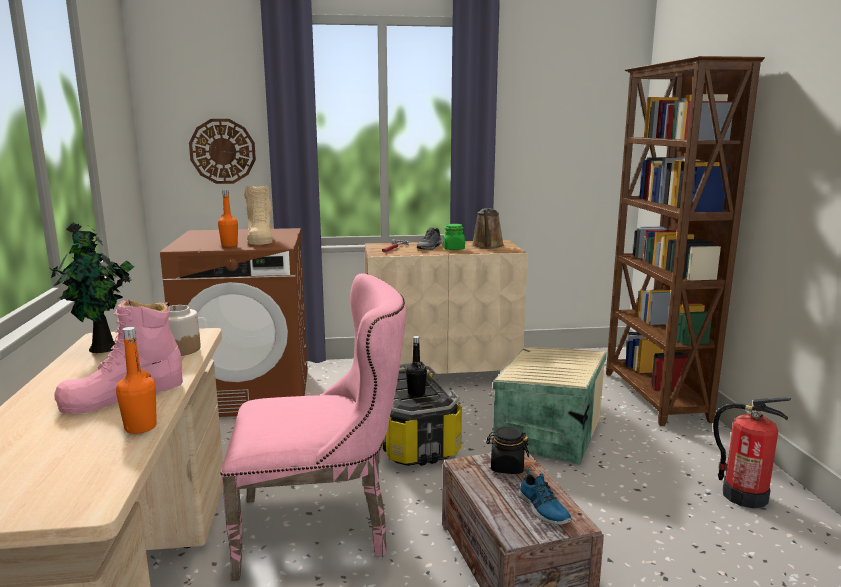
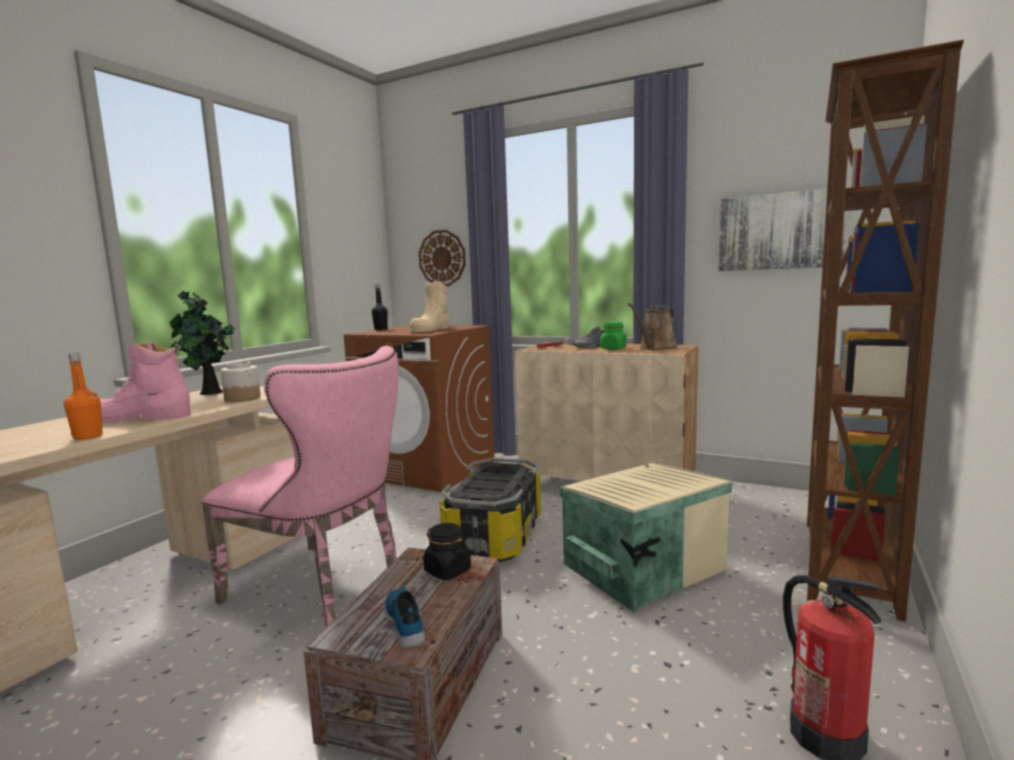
camera: 35 degrees right, 5 degrees down
orange bottle [218,190,238,247] -> none
black bottle [406,336,427,397] -> black bottle moved to [372,284,388,330]
shoe [518,469,572,525] -> shoe turned 150 degrees clockwise [385,585,425,648]
none -> picture [719,187,849,271]

